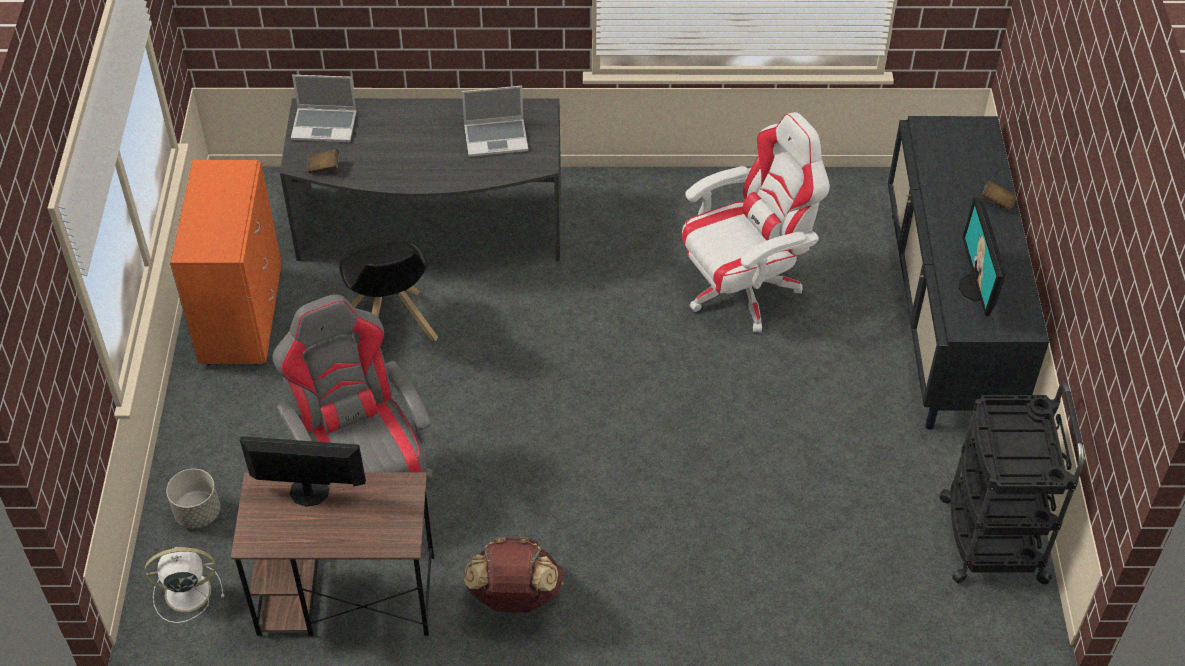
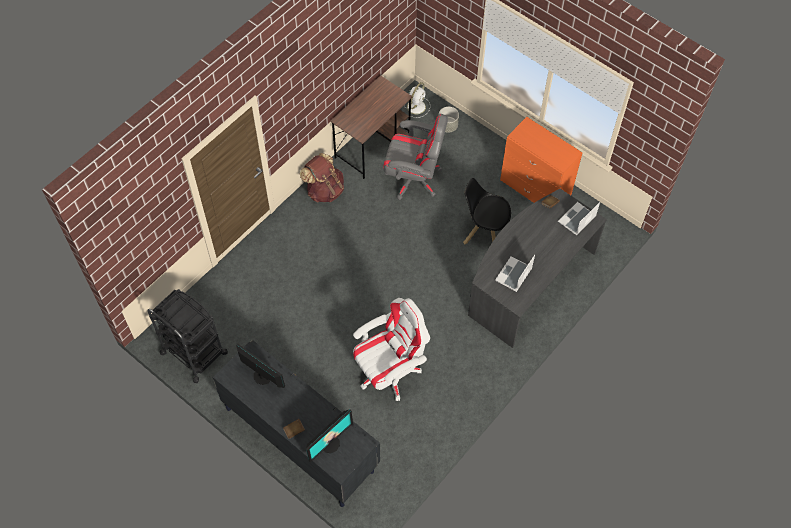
camera: 130 degrees right, 10 degrees up
monitor [240,436,366,507] -> monitor moved to [306,409,353,462]
white office chair [682,112,830,332] -> white office chair turned 135 degrees counterclockwise [353,298,430,401]

